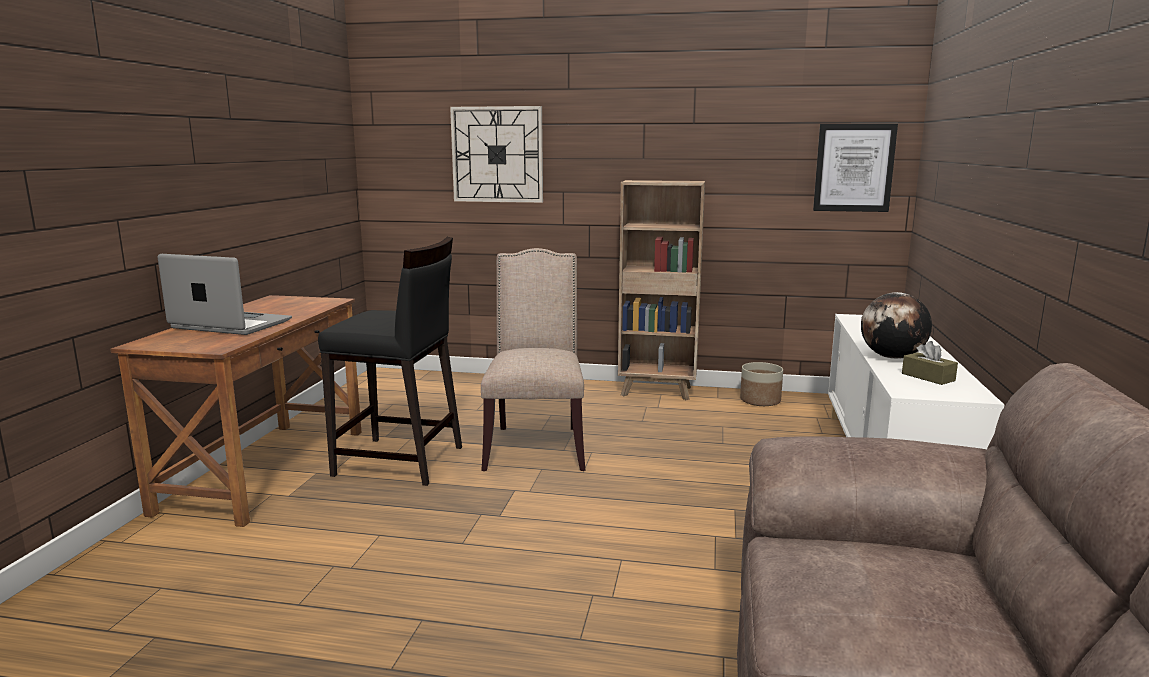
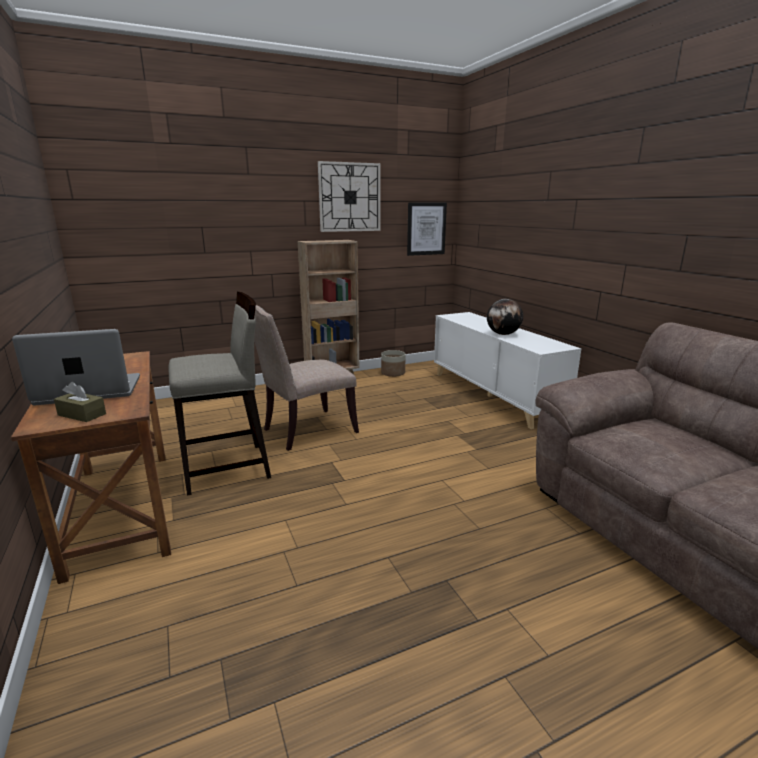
camera: 35 degrees left, 5 degrees up
black stool [318,237,462,486] -> beige stool [168,292,271,496]
wall clock [450,106,543,203] -> wall clock moved to [318,161,380,232]
beige chair [481,248,585,471] -> beige chair turned 90 degrees counterclockwise [254,305,359,451]
brown tissue box [902,341,958,385] -> brown tissue box moved to [54,382,106,422]

